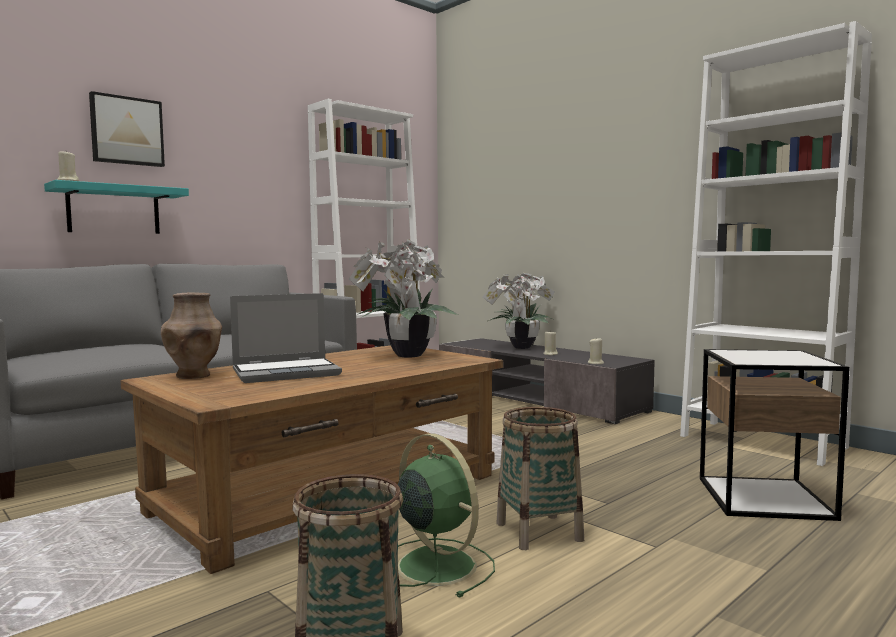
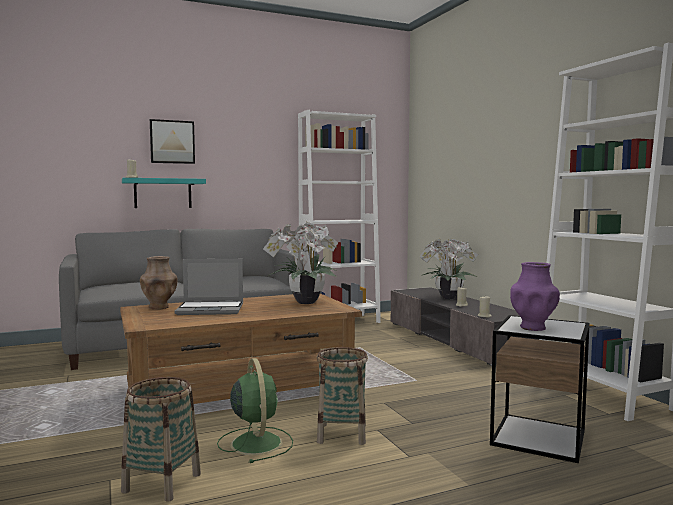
camera: 20 degrees right, 0 degrees up
none -> purple vase [510,262,560,331]

